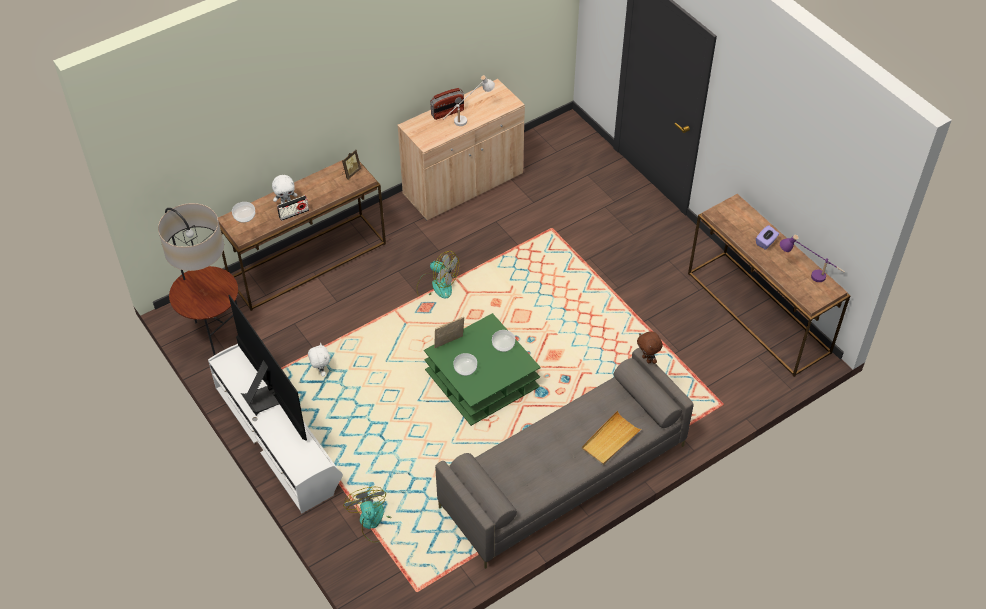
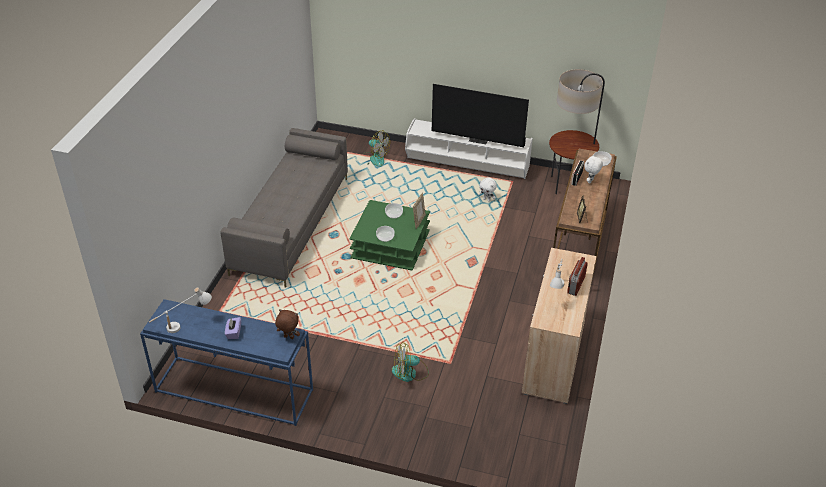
camera: 140 degrees right, 10 degrees down
fan [416,251,459,299] -> fan moved to [392,342,429,382]
beige tray [581,411,642,465] -> none
brown plush toy [637,331,663,364] -> brown plush toy moved to [275,309,300,339]
brown console table [688,194,850,377] -> blue console table [140,299,313,426]
purple table lamp [780,235,845,282] -> white table lamp [149,288,212,333]

